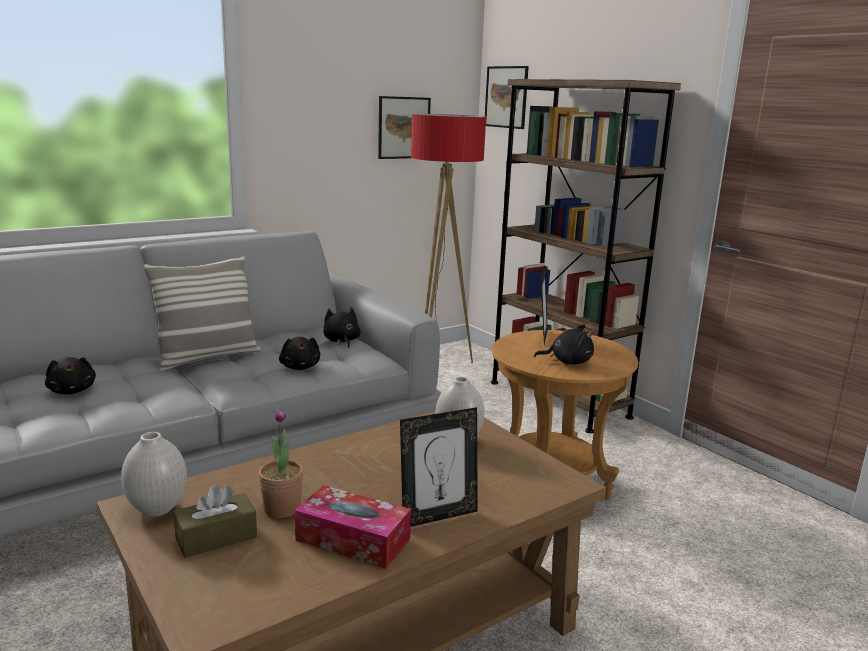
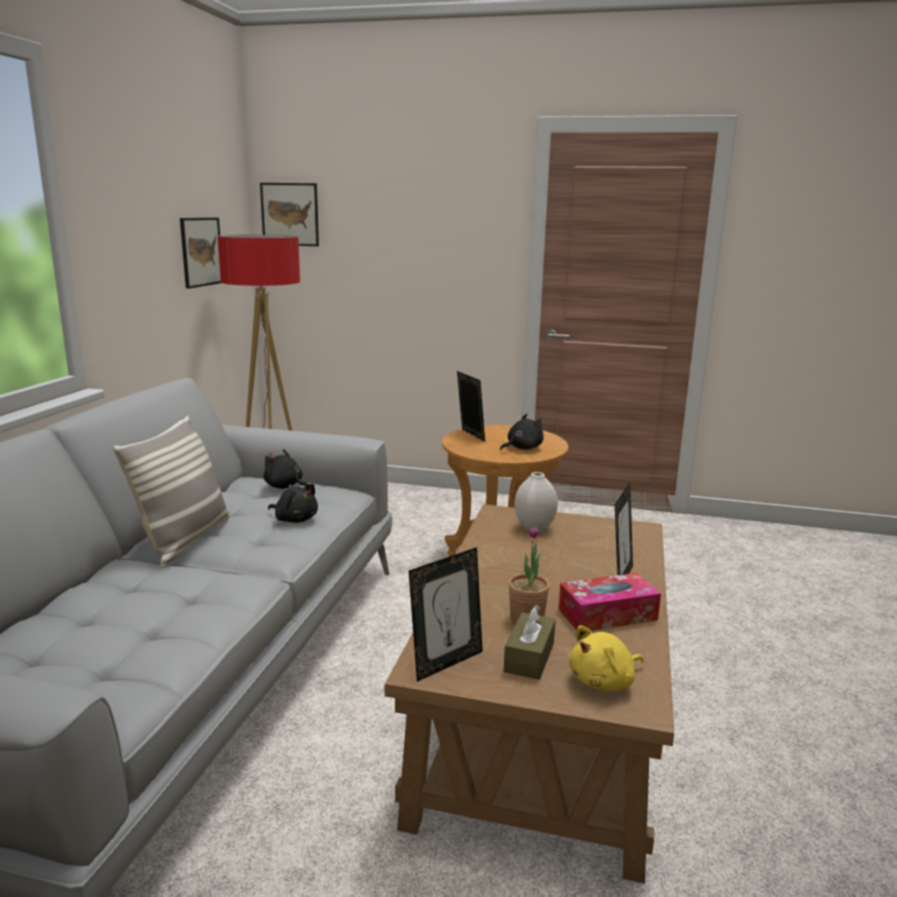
camera: 40 degrees left, 0 degrees up
black plush toy [45,357,96,394] -> none
white vase [121,432,187,517] -> picture frame [409,547,483,682]
brown bookcase [491,79,681,433] -> none
none -> yellow plush toy [569,626,644,691]

